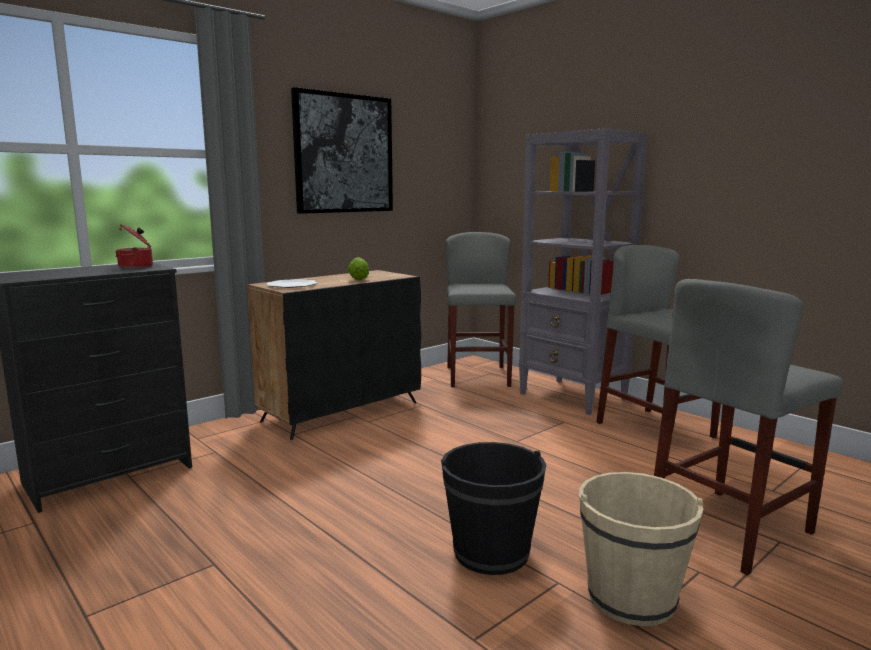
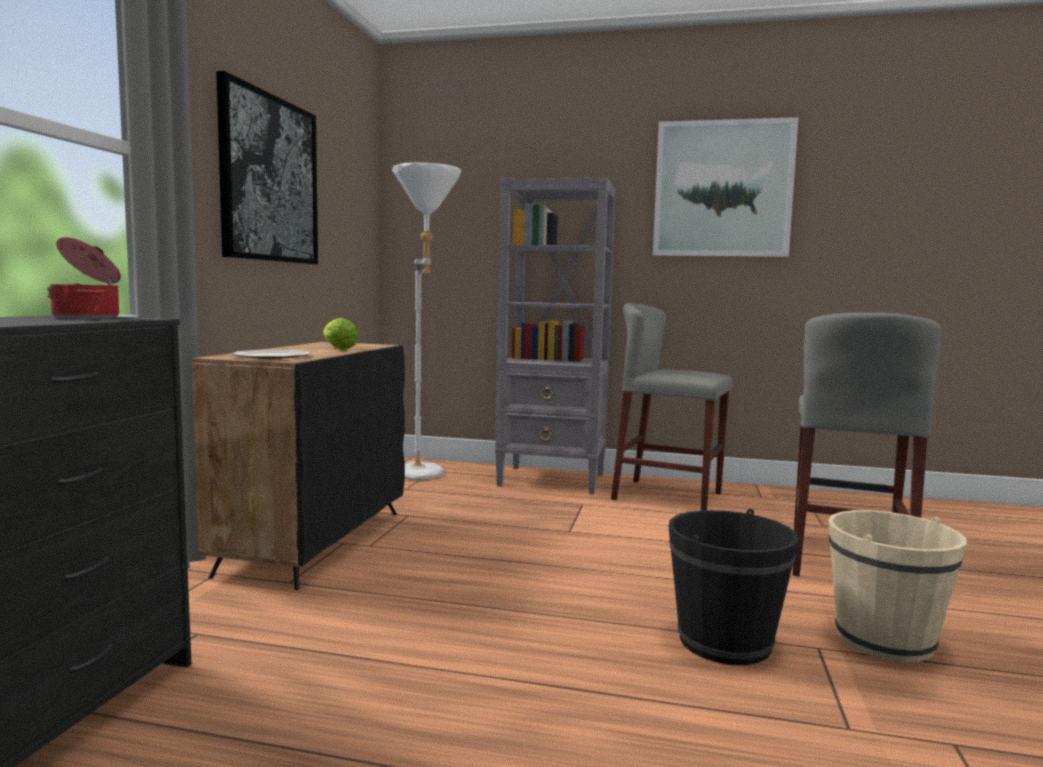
camera: 35 degrees left, 5 degrees down
grey stool [446,232,517,387] -> white floor lamp [392,163,461,480]
none -> picture [653,117,798,257]

